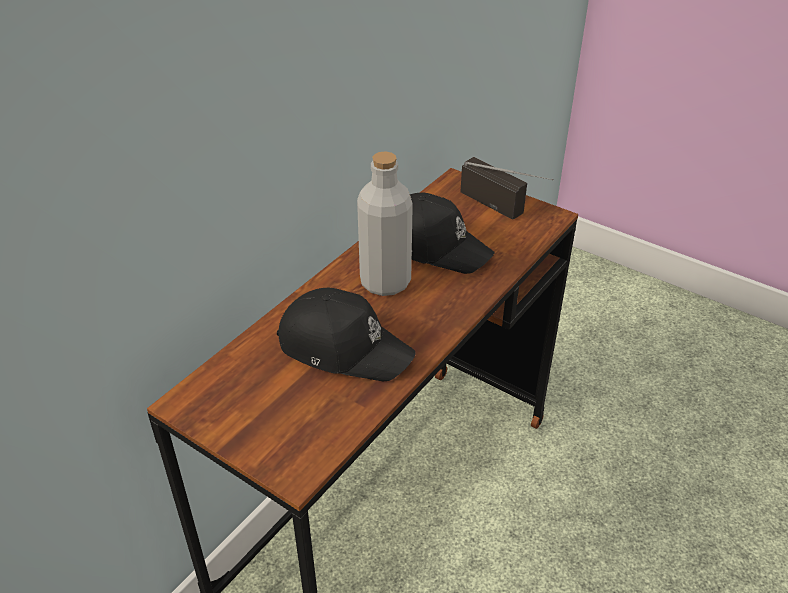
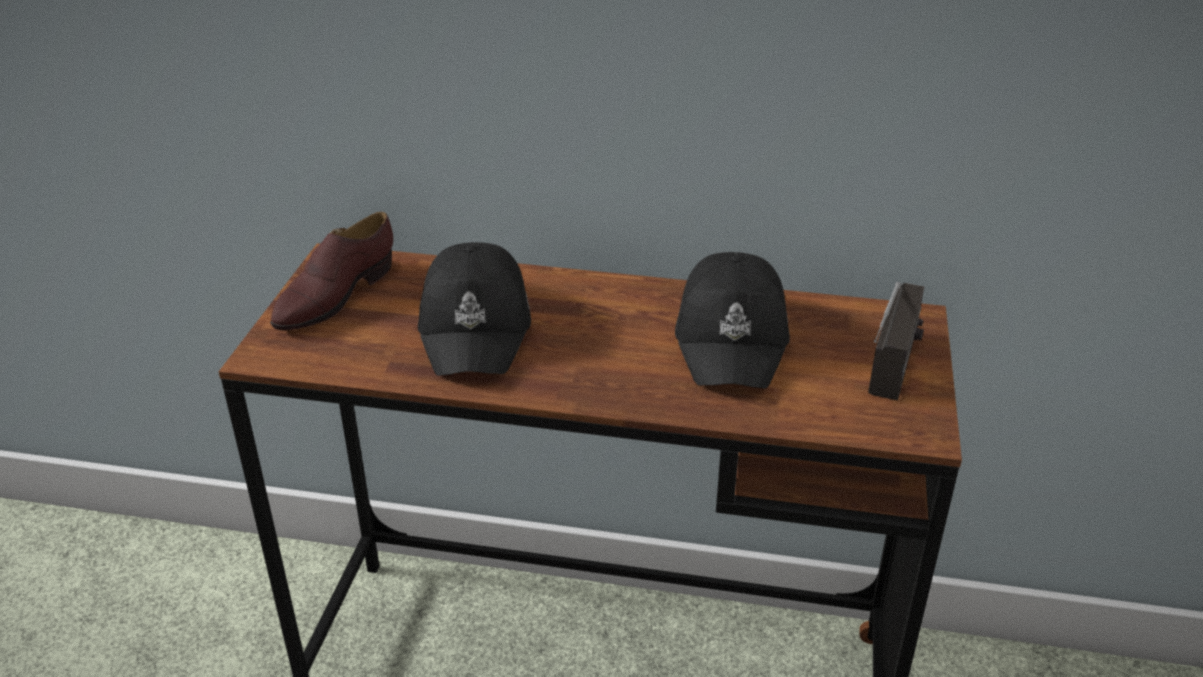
camera: 65 degrees right, 5 degrees down
grey bottle [357,152,413,296] -> none
none -> brown shoe [270,212,393,330]

